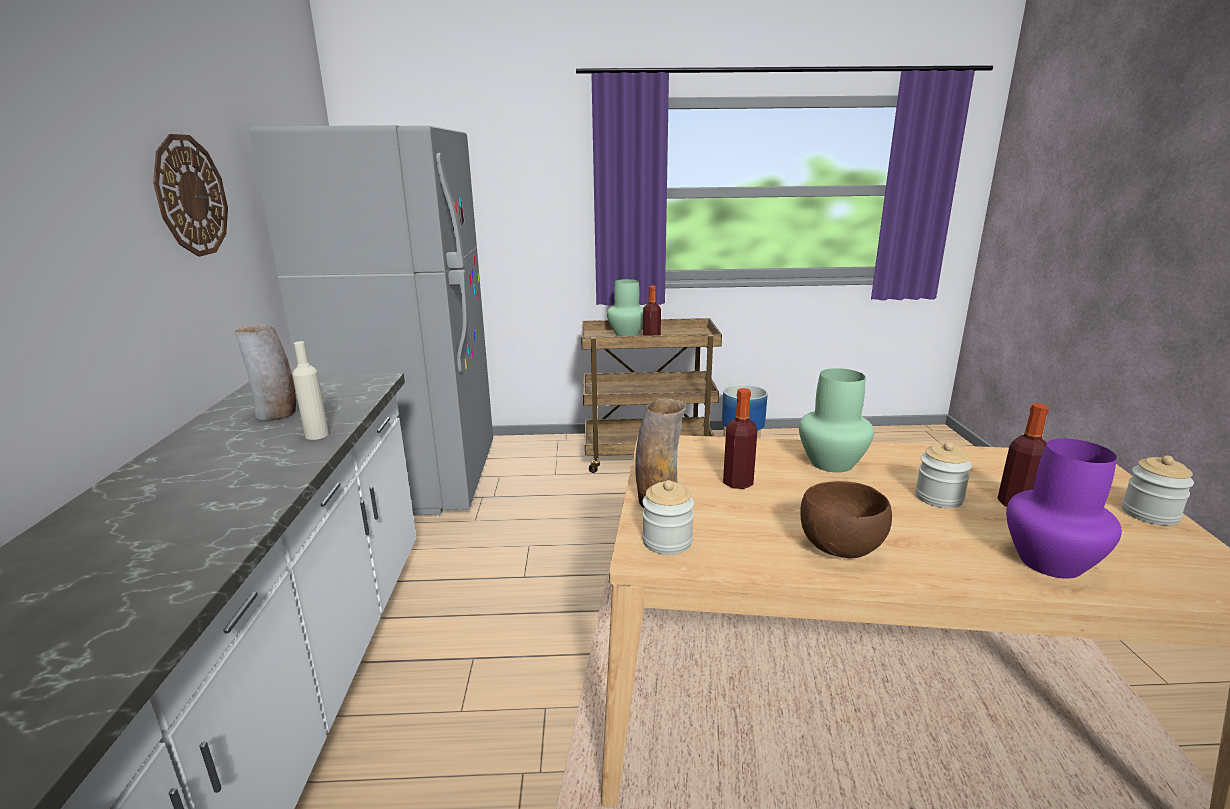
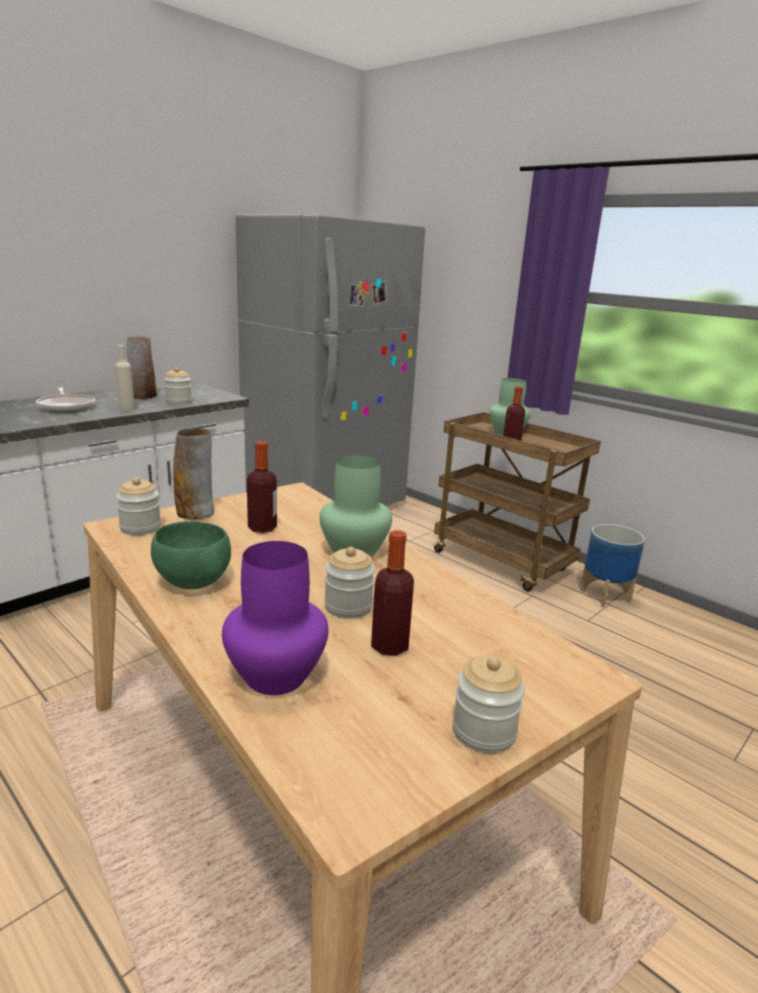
camera: 45 degrees right, 0 degrees up
wall clock [153,134,228,257] -> none
brown bowl [800,481,892,558] -> green bowl [151,521,231,589]
none -> frying pan [36,387,95,413]
none -> jar [164,367,192,405]

